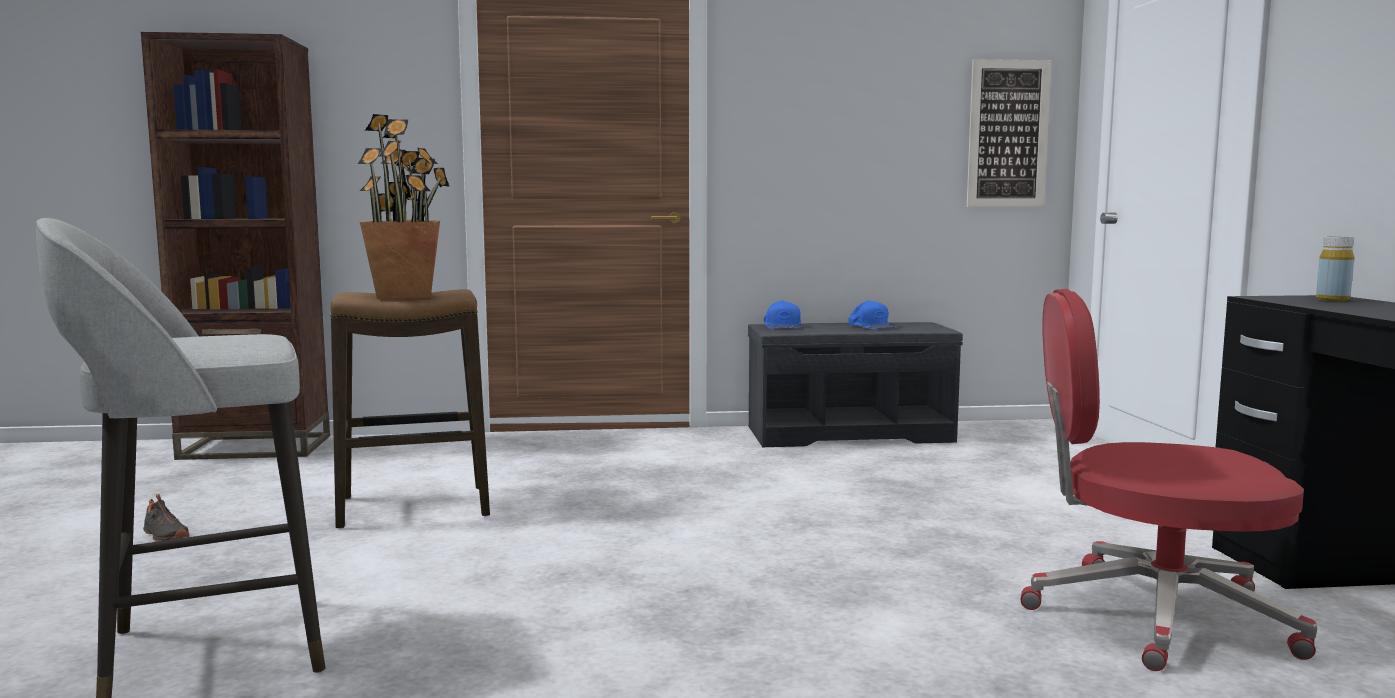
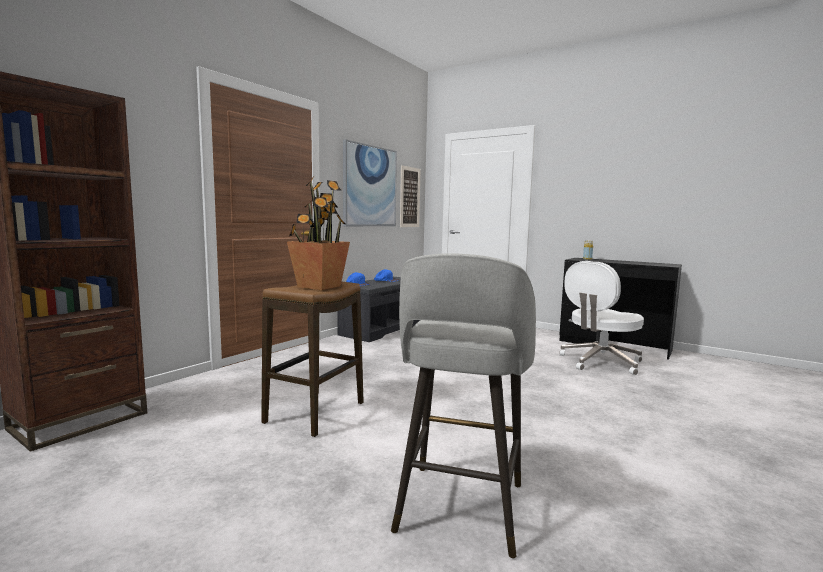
camera: 50 degrees left, 0 degrees up
black shoe [143,494,189,542] -> none
red office chair [1021,289,1317,671] -> white office chair [560,261,644,375]
none -> picture [343,139,397,226]

